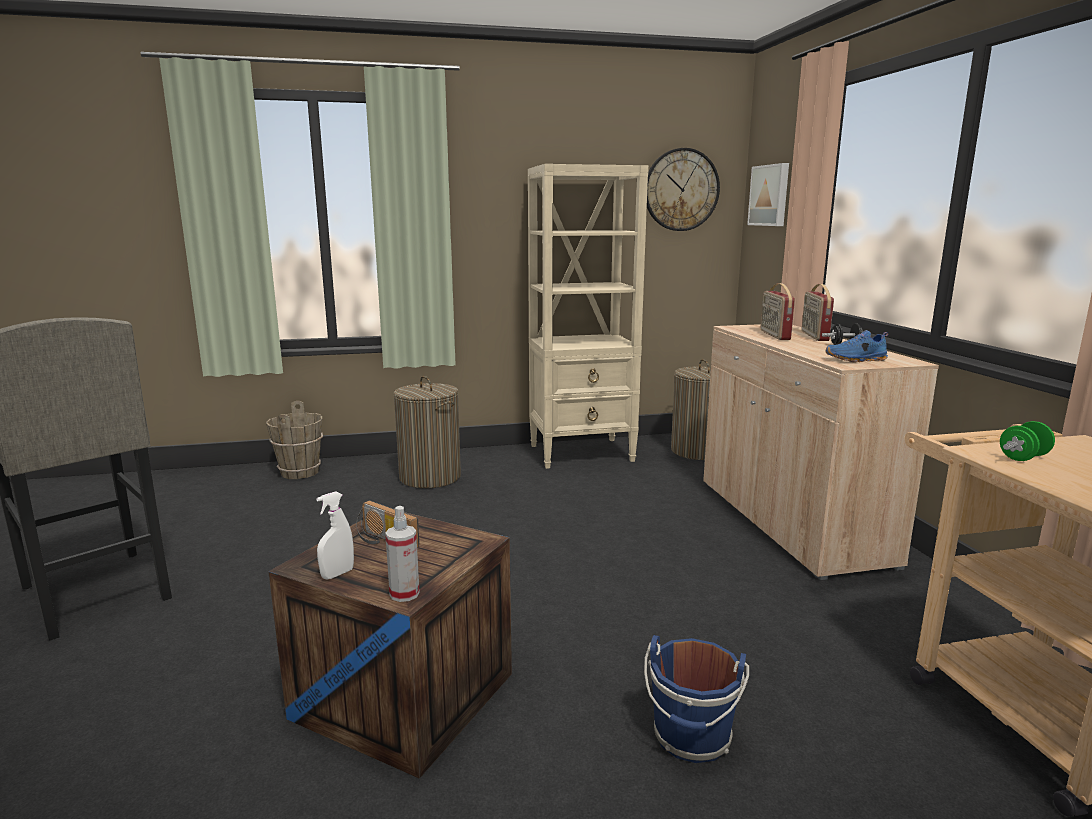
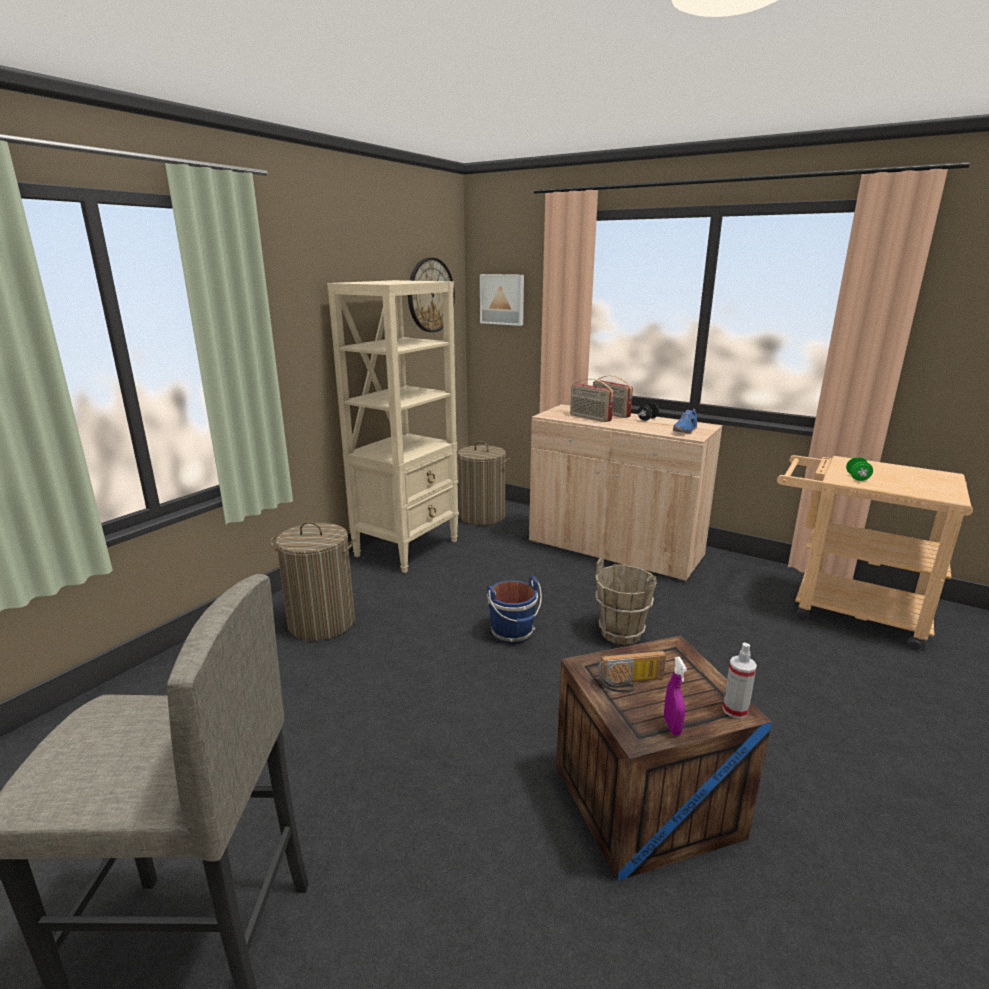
camera: 45 degrees left, 5 degrees up
brown bucket [266,401,323,479] -> brown bucket moved to [595,558,657,645]
white spray bottle [316,491,354,580] -> purple spray bottle [664,657,687,735]
blue bucket [644,635,749,763] -> blue bucket moved to [487,576,542,643]

